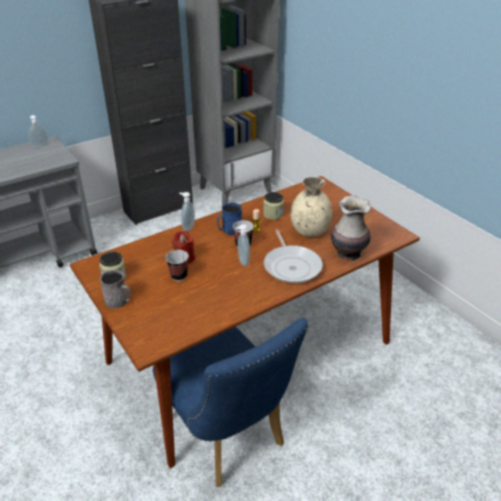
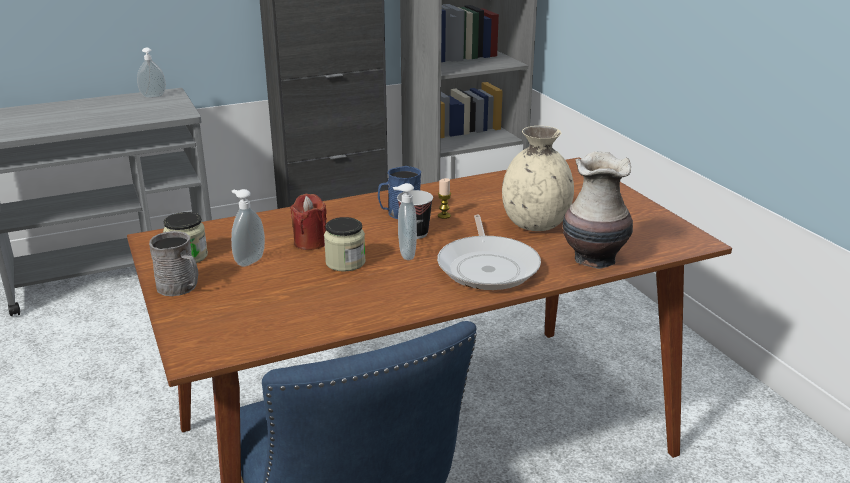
camera: 10 degrees right, 10 degrees down
cup [166,250,189,281] -> none
soap dispenser [179,192,195,231] -> soap dispenser moved to [231,189,265,267]
jar [263,192,284,220] -> jar moved to [324,217,366,272]

